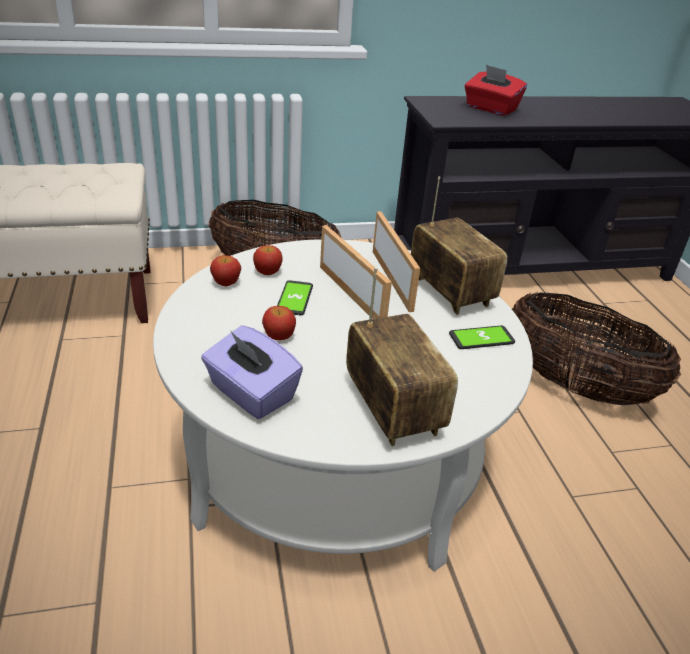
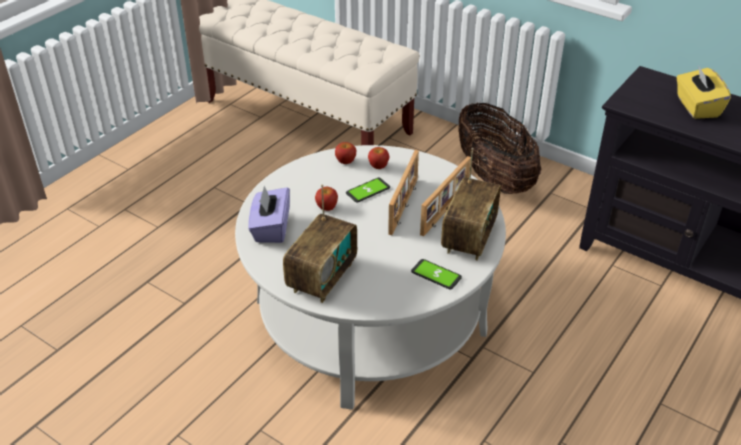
camera: 50 degrees right, 5 degrees up
red tissue box [465,65,527,116] -> yellow tissue box [676,65,731,119]
basket [512,292,681,405] -> none

